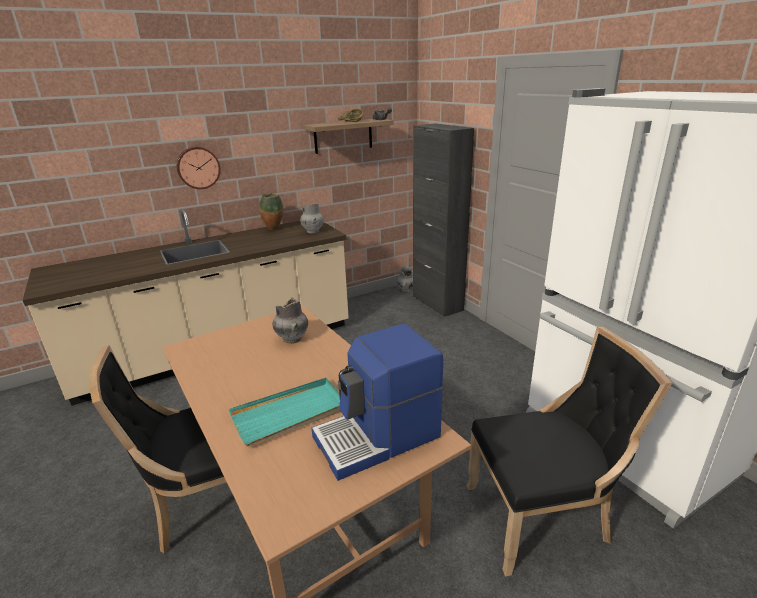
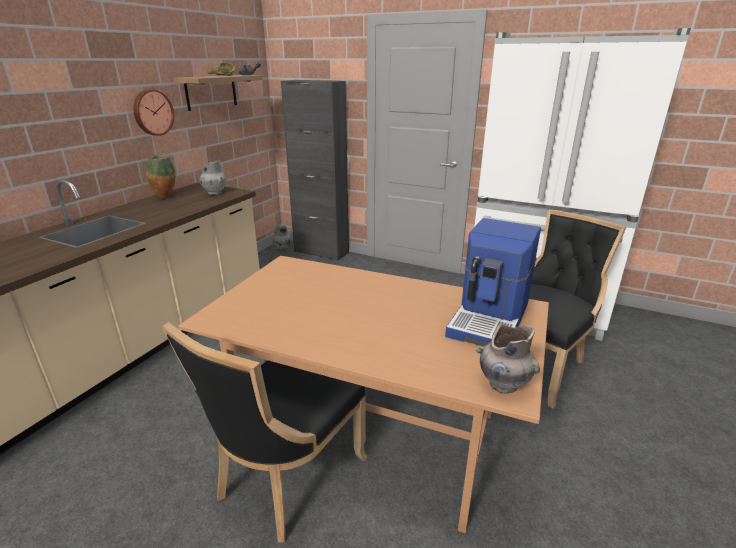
camera: 35 degrees left, 0 degrees up
wall clock [177,147,221,189] -> wall clock moved to [133,89,174,136]
turquoise tray [229,378,341,446] -> none
grey vase [273,298,308,344] -> grey vase moved to [476,323,540,394]

